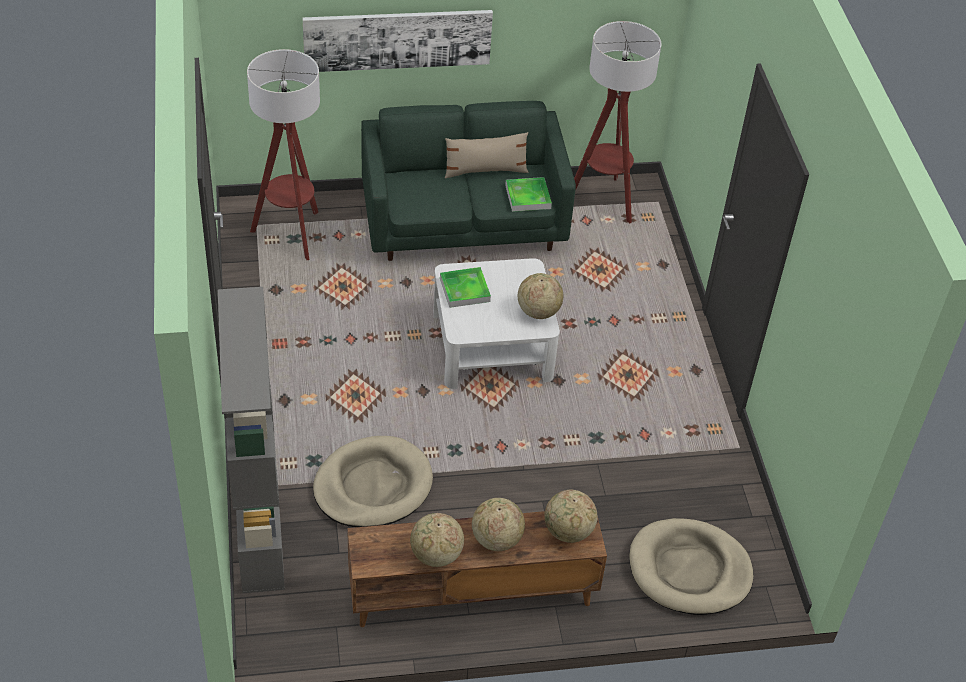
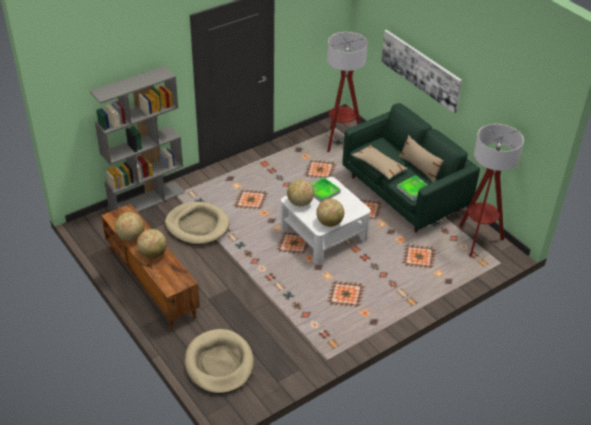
camera: 65 degrees right, 5 degrees down
globe [544,489,597,543] -> globe moved to [287,179,314,206]
none -> beige pillow [352,145,408,180]

